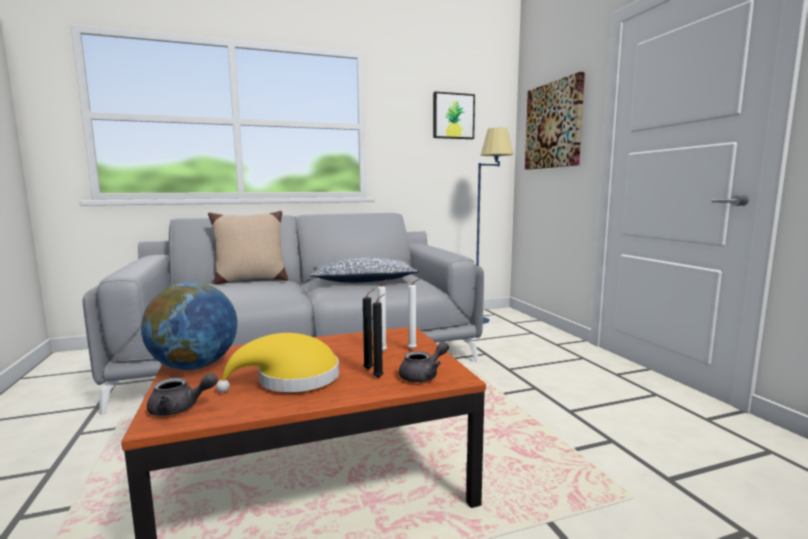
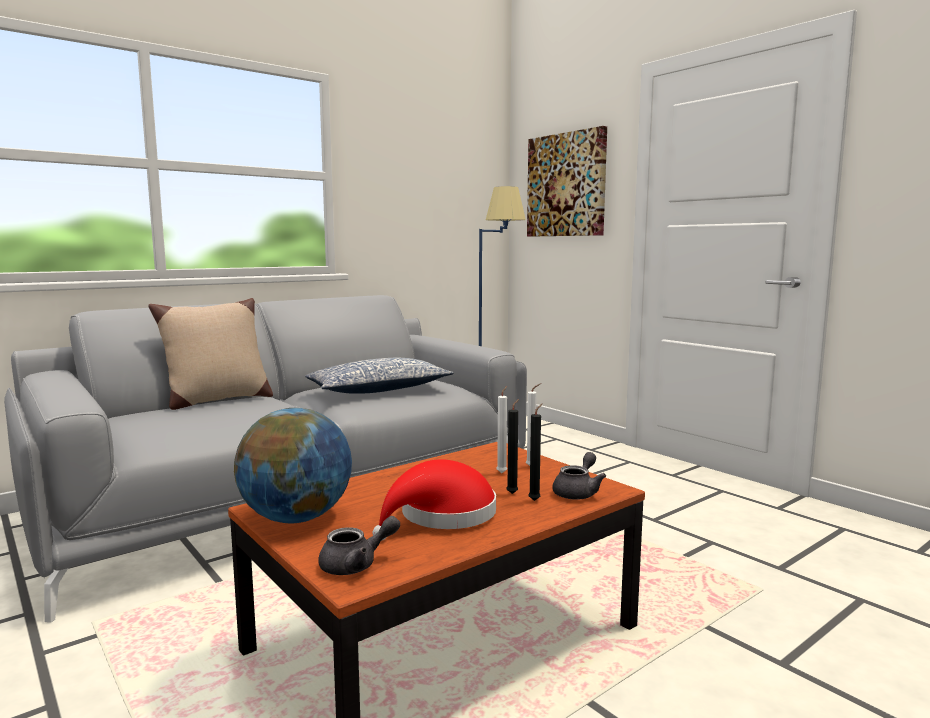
camera: 20 degrees left, 0 degrees up
yellow hat [216,333,339,393] -> red hat [373,459,496,541]
picture [433,92,475,139] -> none

